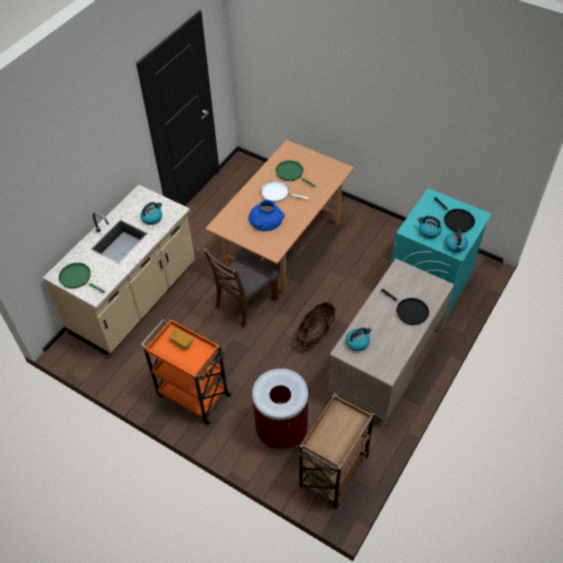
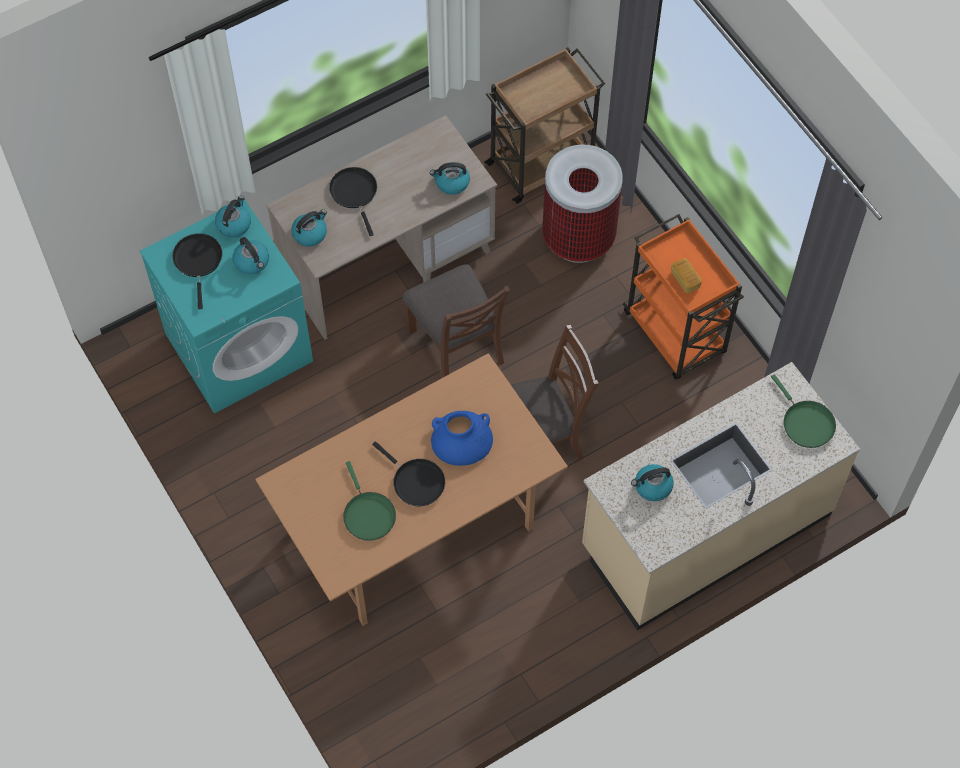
camera: 155 degrees left, 10 degrees up
white frying pan [261,181,309,202] -> black frying pan [372,441,445,506]
basket [297,302,336,347] -> brown chair [402,264,510,377]
none -> kettle [291,209,327,247]

